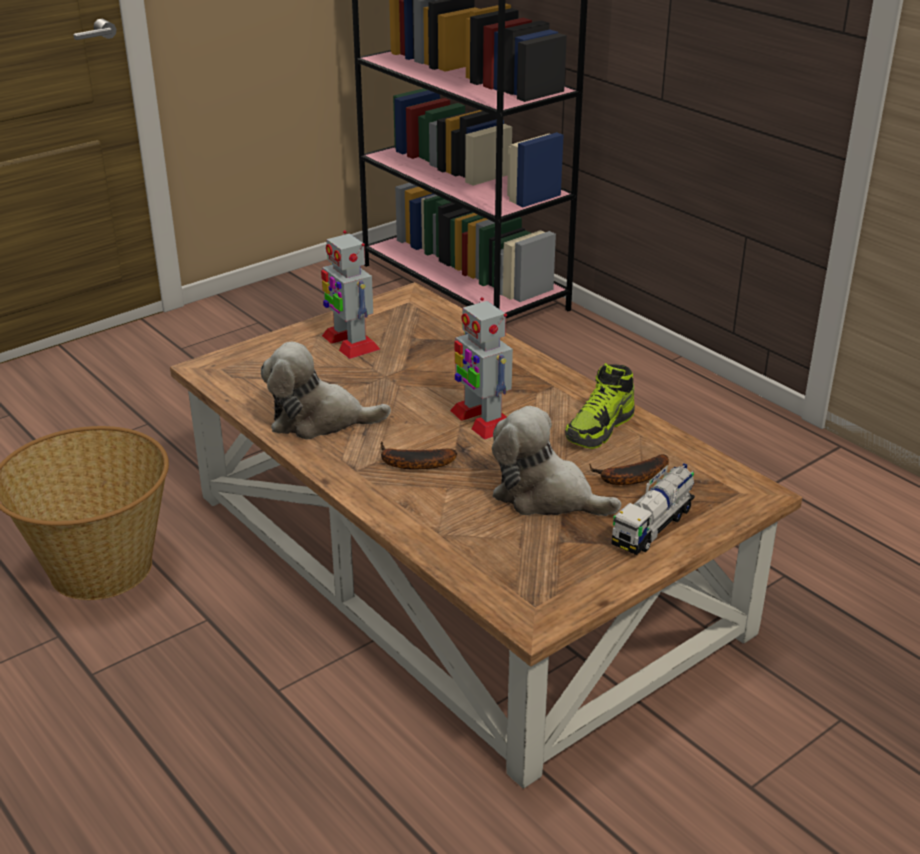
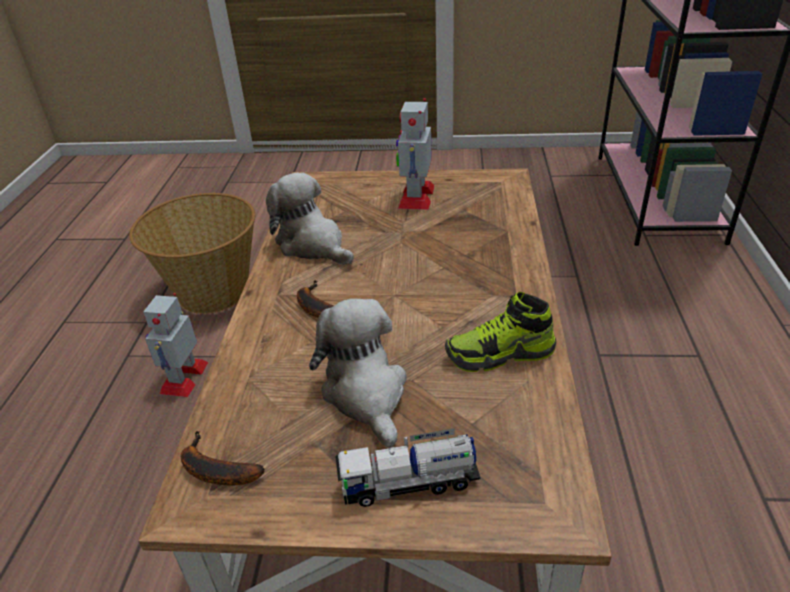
camera: 45 degrees right, 5 degrees up
toy robot [450,297,513,440] -> toy robot moved to [143,293,208,397]
banana [590,454,669,485] -> banana moved to [181,431,265,486]

